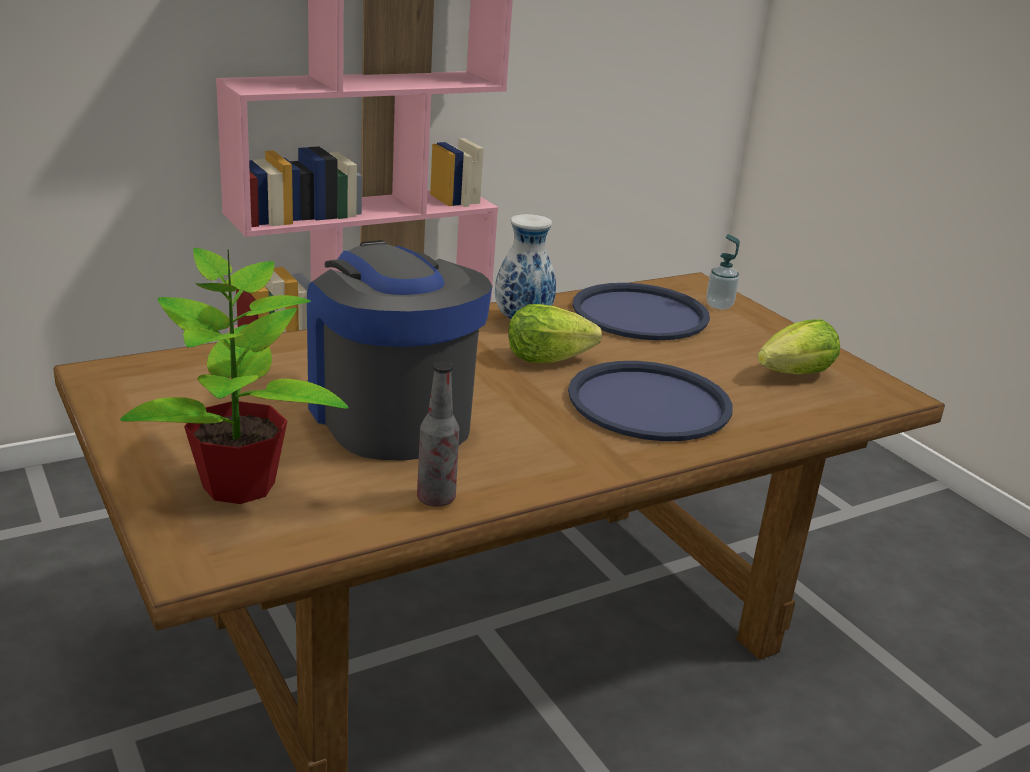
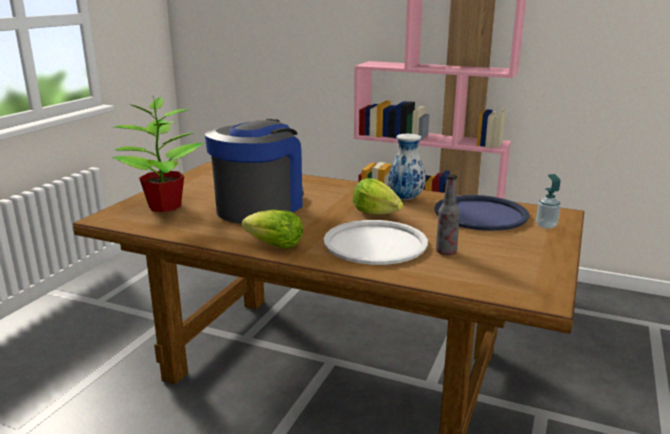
camera: 55 degrees right, 5 degrees down
bottle [417,361,459,507] -> bottle moved to [436,174,460,255]
blue tray [568,361,733,441] -> white tray [324,220,428,265]
lettuce [757,319,840,375] -> lettuce moved to [242,210,303,249]

